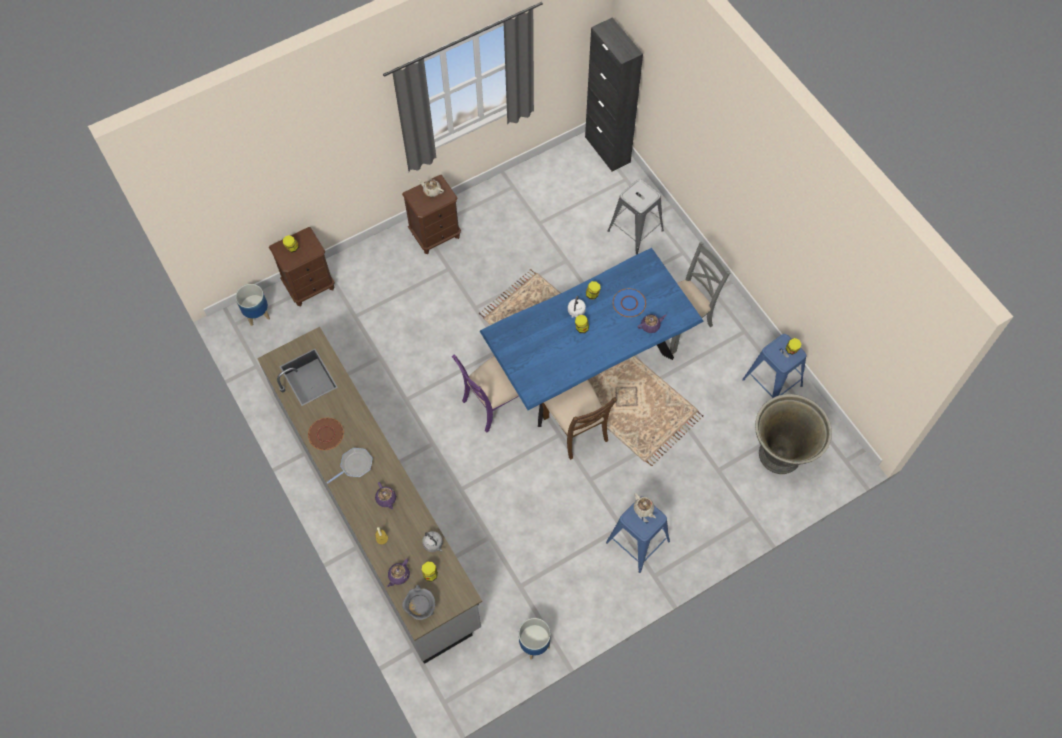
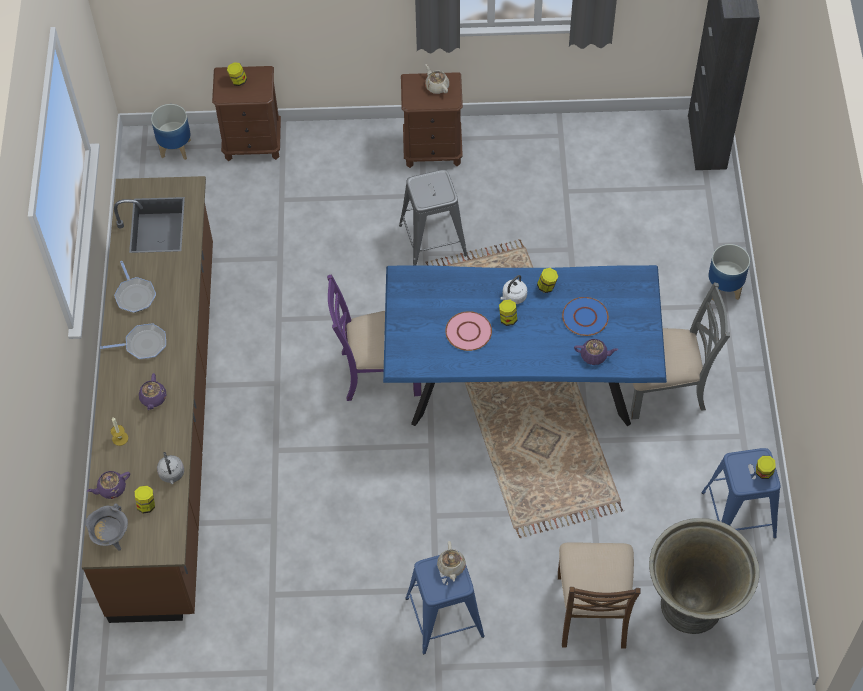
camera: 30 degrees right, 5 degrees down
grey counter [257,327,482,664] -> brown counter [82,176,213,623]
brown plate [308,418,344,450] -> frying pan [114,261,156,313]
planter [519,618,551,660] -> planter moved to [708,244,750,301]
brown chair [542,380,617,460] -> brown chair moved to [558,542,641,649]
grey stool [608,179,664,255] -> grey stool moved to [399,170,467,265]
none -> pink plate [445,311,492,351]

